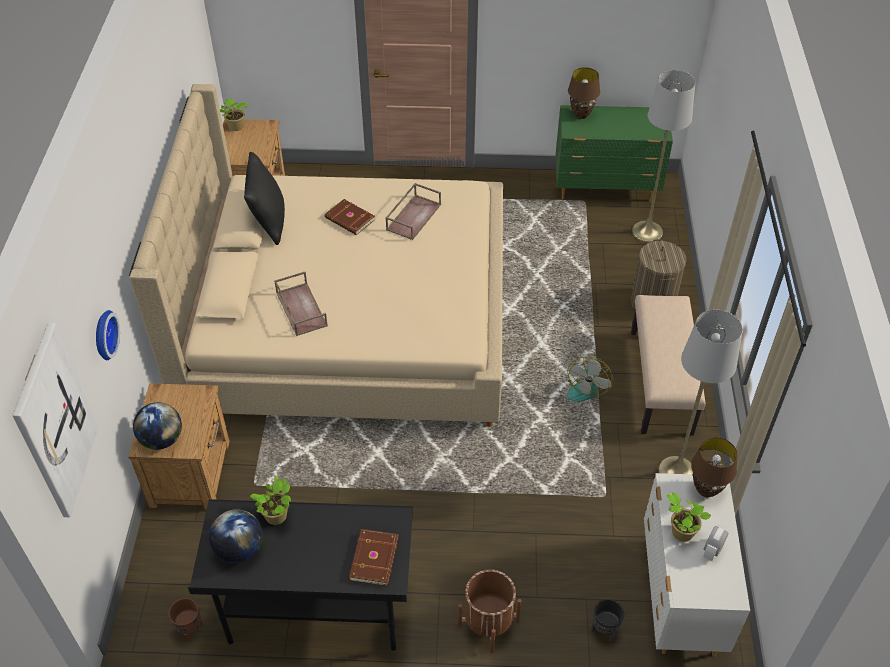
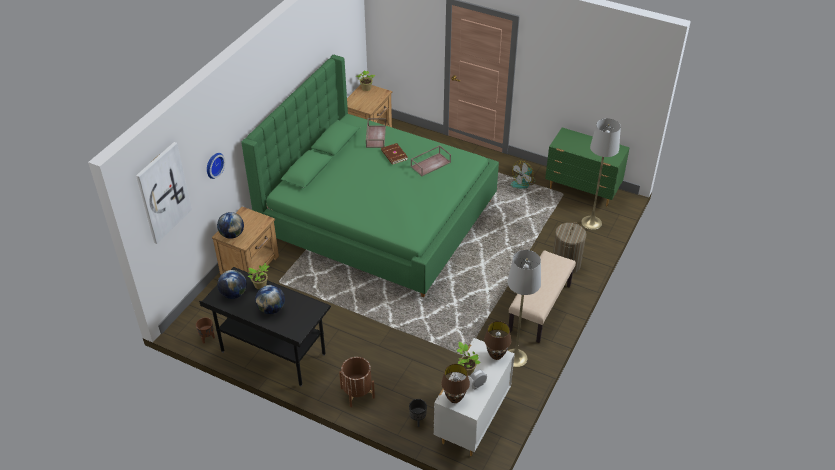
camera: 25 degrees right, 5 degrees down
beige bed [129,84,503,426] -> green bed [241,55,499,297]
black pillow [244,152,285,245] -> none
brown tray [274,272,328,336] -> brown tray moved to [366,118,386,148]
brown book [349,529,399,586] -> none
fan [567,356,613,401] -> fan moved to [511,161,536,189]
brown table lamp [568,67,600,119] -> brown table lamp moved to [441,364,470,403]
none -> globe [255,285,285,314]

